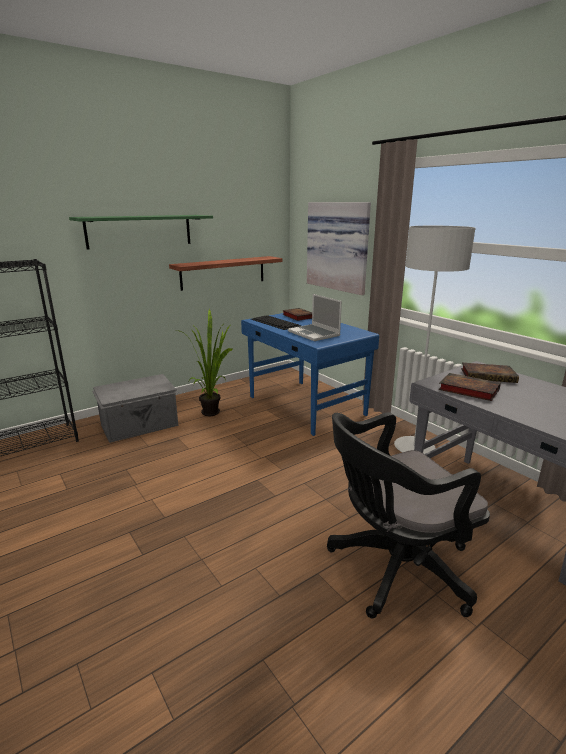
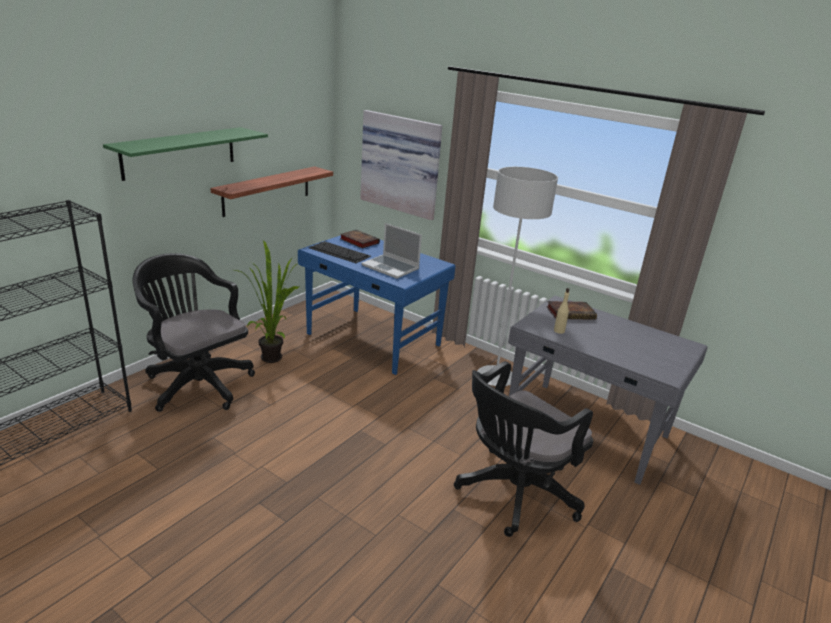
camera: 20 degrees left, 5 degrees up
grey storage box [93,374,179,443] -> black office chair [132,253,255,412]
book [439,373,501,401] -> beige bottle [554,288,570,334]

